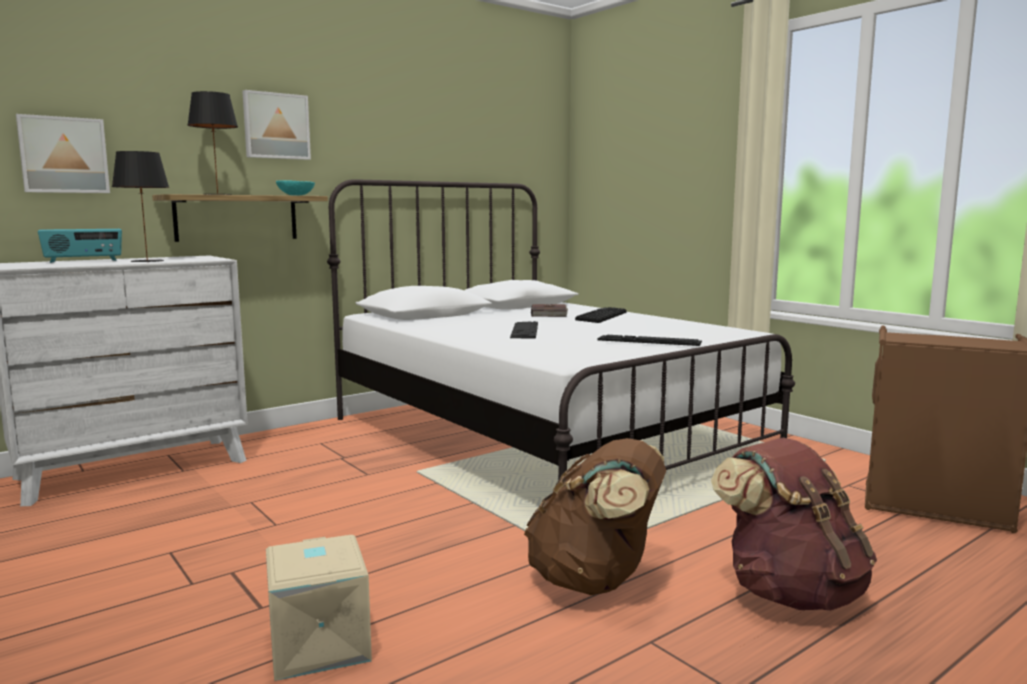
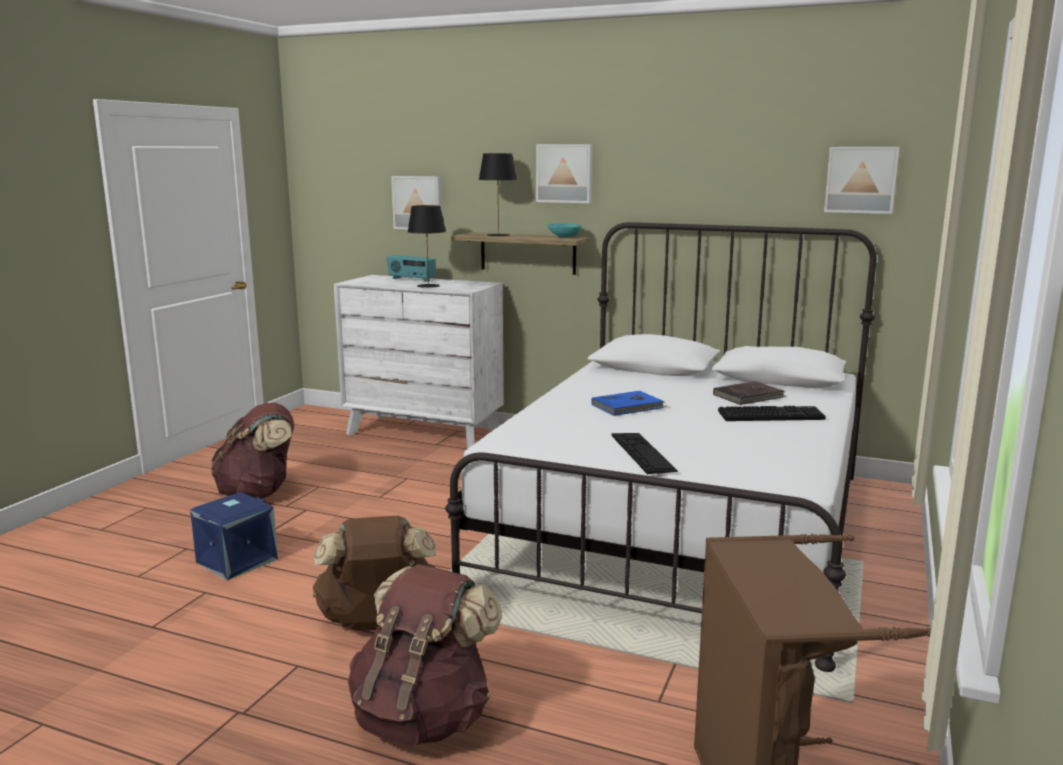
camera: 60 degrees right, 5 degrees up
beige storage box [266,535,372,681] -> blue storage box [190,492,278,580]
keyboard [510,321,538,339] -> blue book [592,391,666,416]
none -> brown backpack [211,403,294,499]
none -> picture [824,147,899,214]

